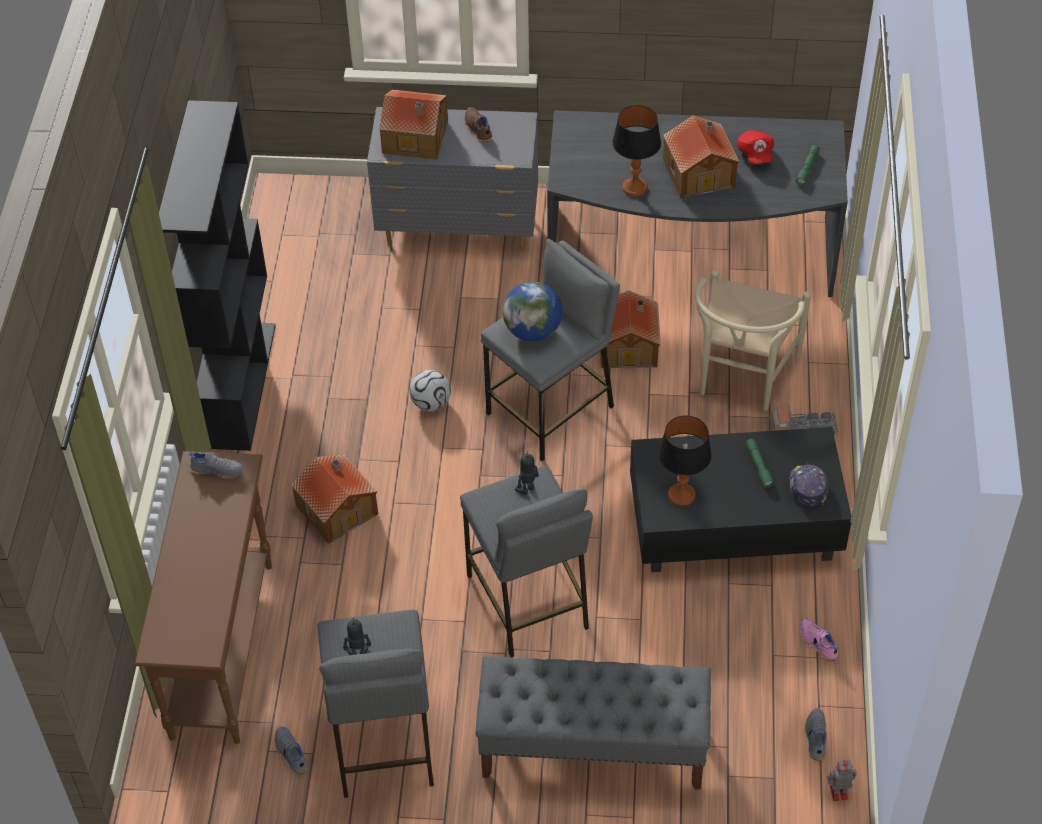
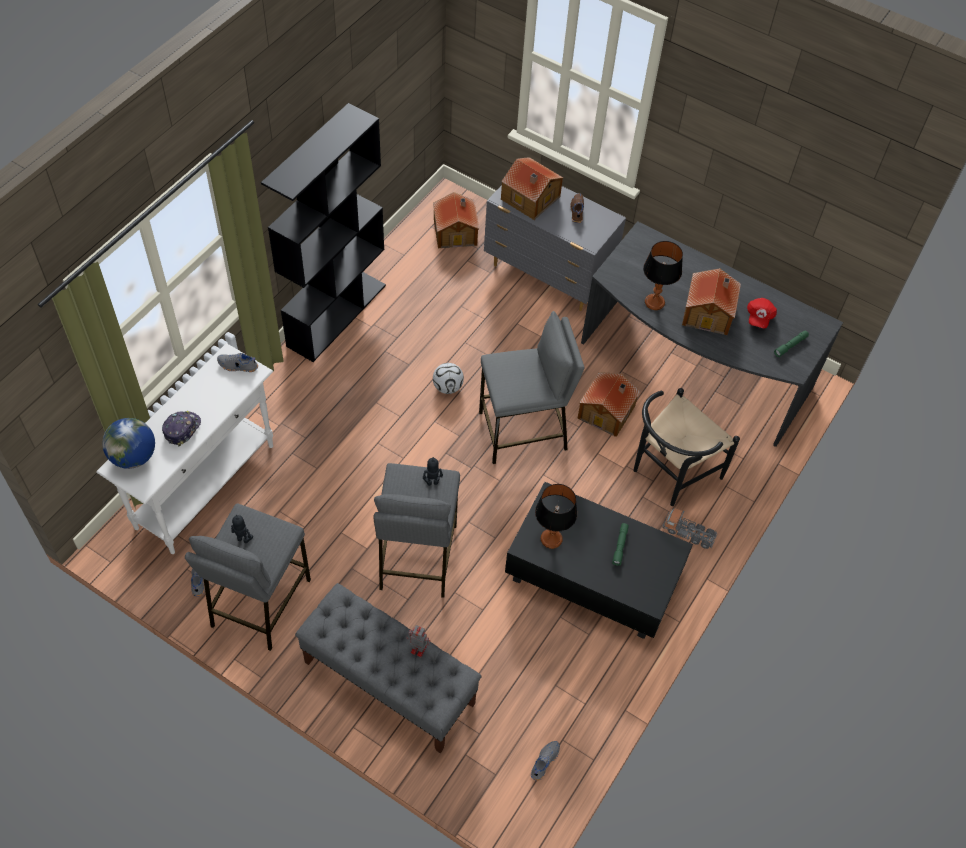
camera: 25 degrees right, 5 degrees up
brown console table [135,451,272,744] -> white console table [96,343,273,554]
grey shoe [188,452,243,479] -> grey shoe turned 150 degrees clockwise [217,353,258,372]
toy house [291,454,378,544] -> toy house moved to [433,192,479,248]
globe [503,282,563,342] -> globe moved to [102,418,155,469]
beige chair [695,270,811,411] -> black chair [633,388,740,506]
cap [789,464,828,507] -> cap moved to [162,411,201,446]
pink shoe [799,618,839,662] -> none
toy robot [827,759,857,801] -> toy robot moved to [406,625,430,657]

